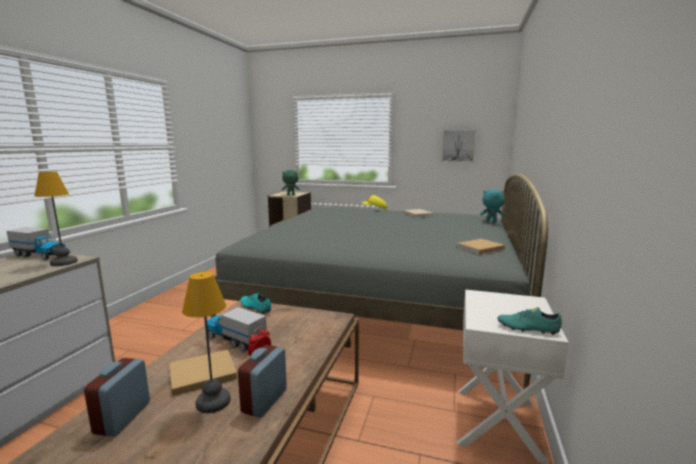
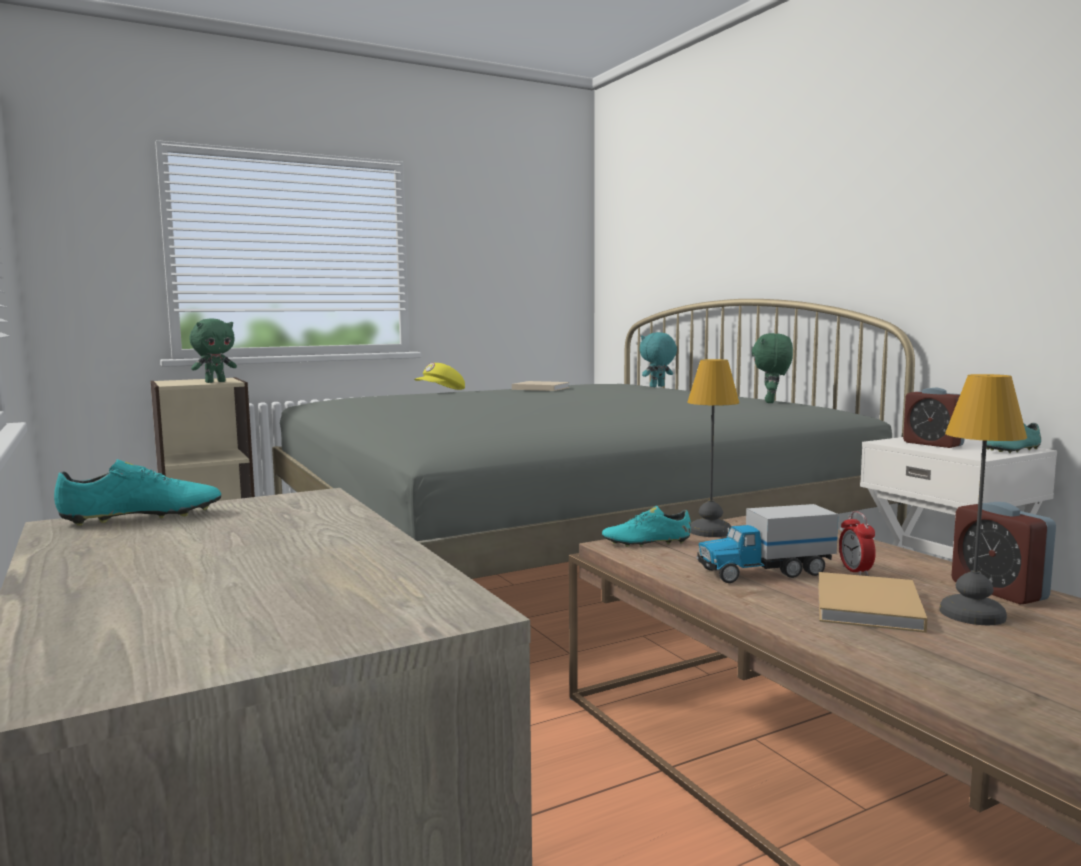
camera: 45 degrees left, 5 degrees down
toy truck [6,227,66,260] -> turquoise shoe [54,459,221,526]
table lamp [35,171,78,266] -> table lamp moved to [687,359,739,537]
alarm clock [84,358,150,437] -> alarm clock moved to [903,388,964,448]
picture [442,130,476,162] -> none
beige book [457,239,505,254] -> green plush toy [752,333,793,403]

